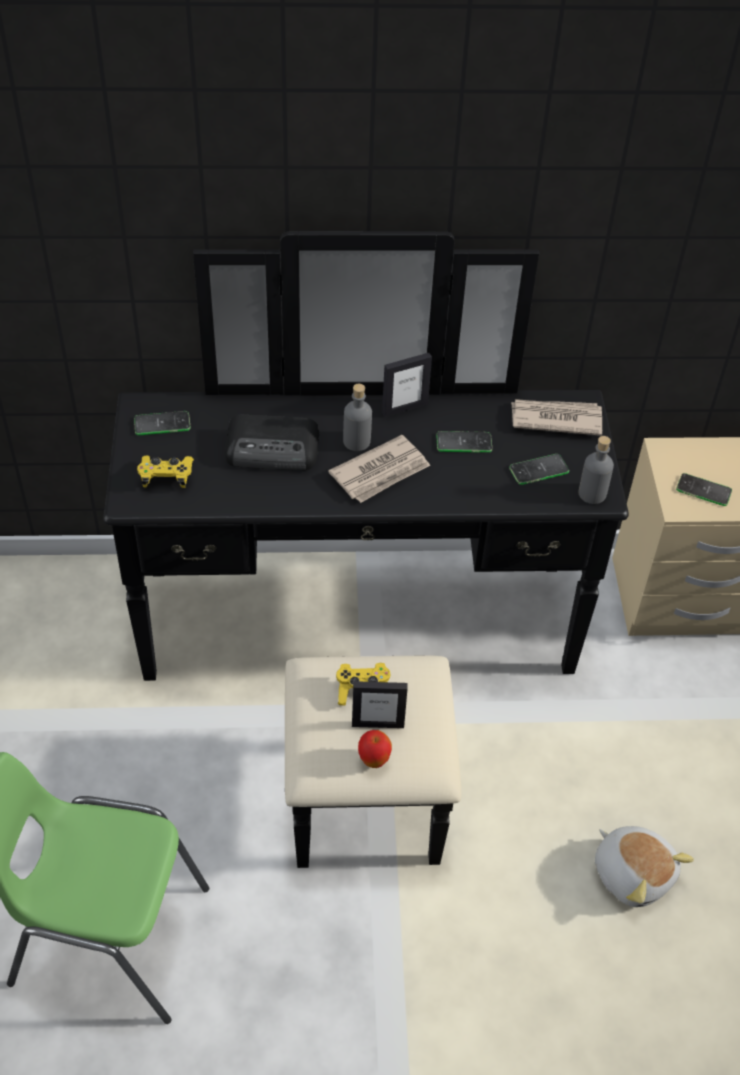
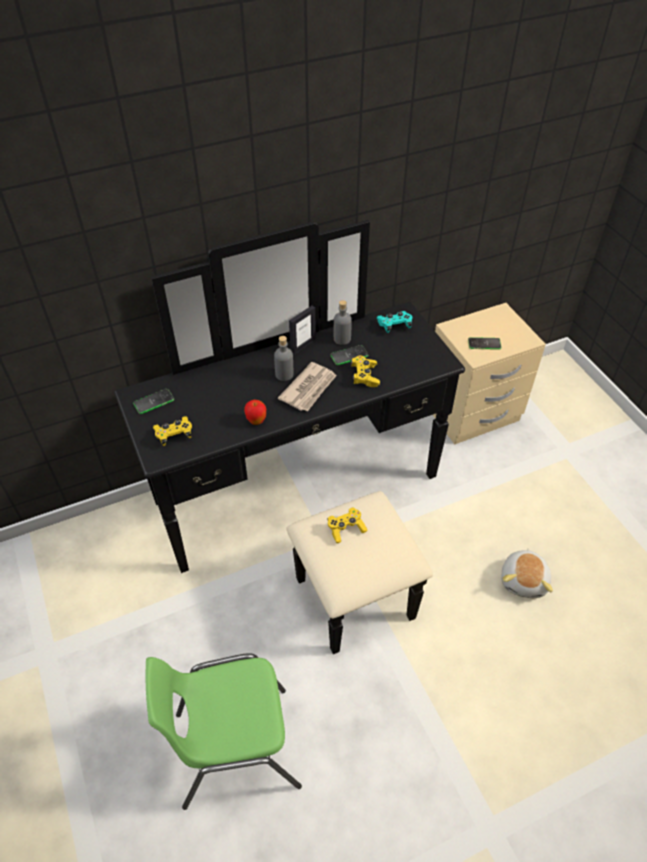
camera: 20 degrees left, 0 degrees up
radio [225,414,319,470] -> none
picture frame [352,681,407,728] -> none
apple [358,730,392,768] -> apple moved to [244,400,266,425]
phone [509,454,569,485] -> none
newspaper [511,399,602,436] -> turquoise game controller [377,311,412,333]
grey bottle [579,436,614,504] -> grey bottle moved to [334,300,352,345]
plush toy [595,826,694,907] -> plush toy turned 75 degrees clockwise [501,548,553,598]
none -> yellow game controller [351,355,380,387]

